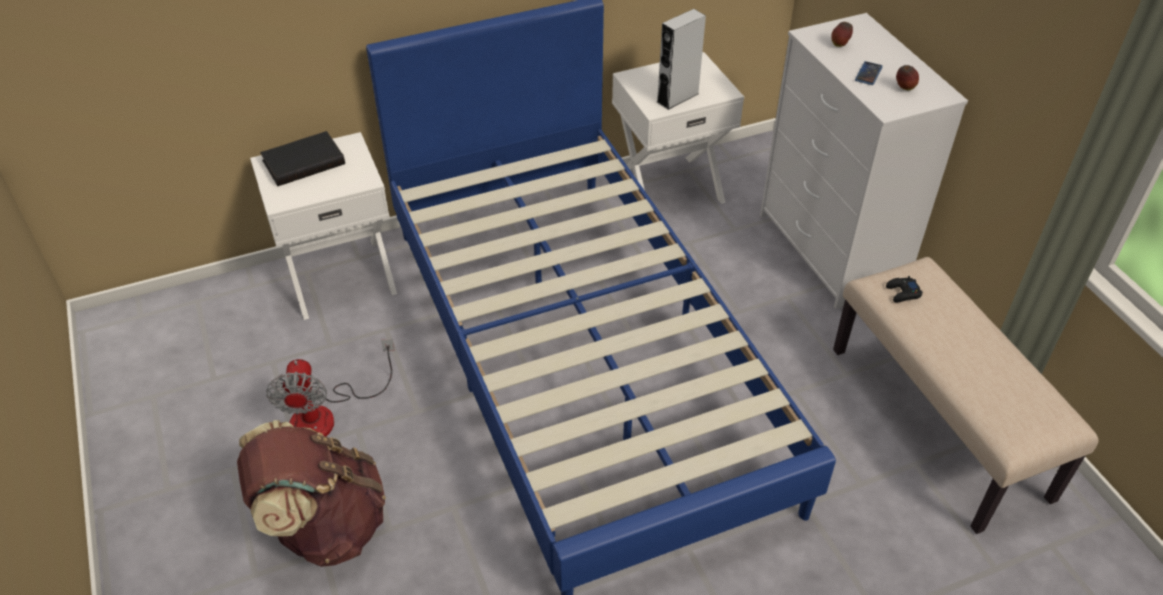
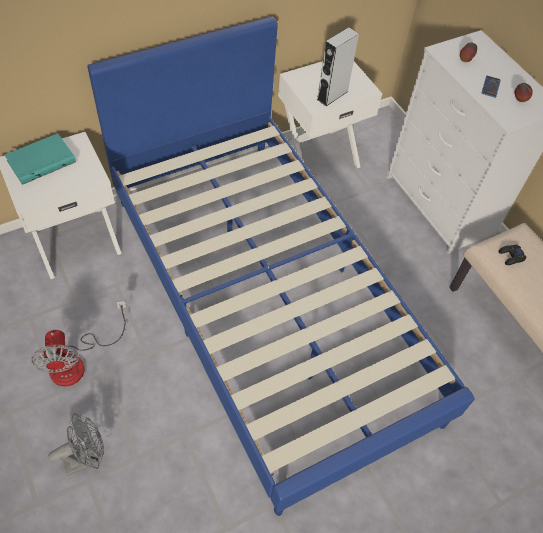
camera: 10 degrees left, 10 degrees up
brown backpack [237,420,386,567] -> grey fan [48,413,104,476]
black book [260,131,345,186] -> turquoise book [5,133,76,185]

